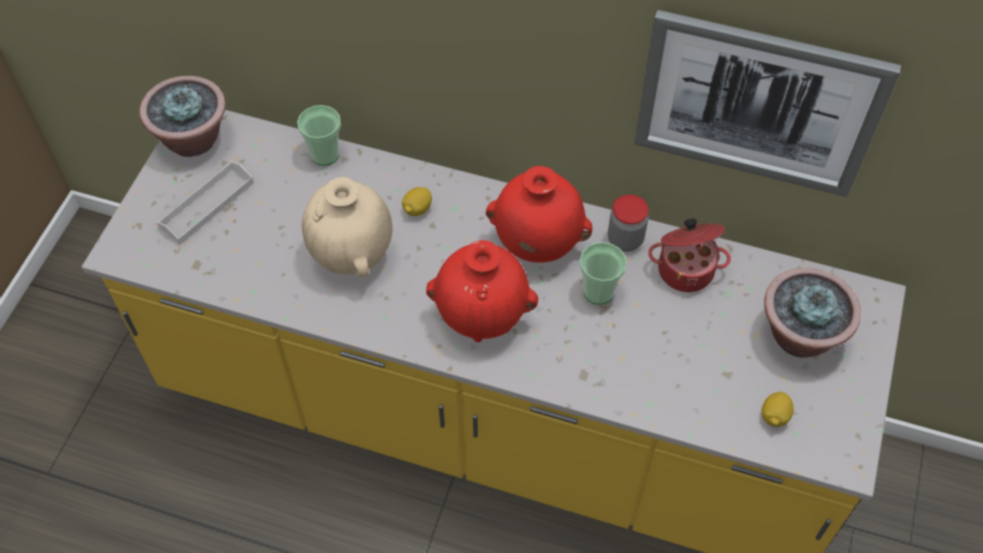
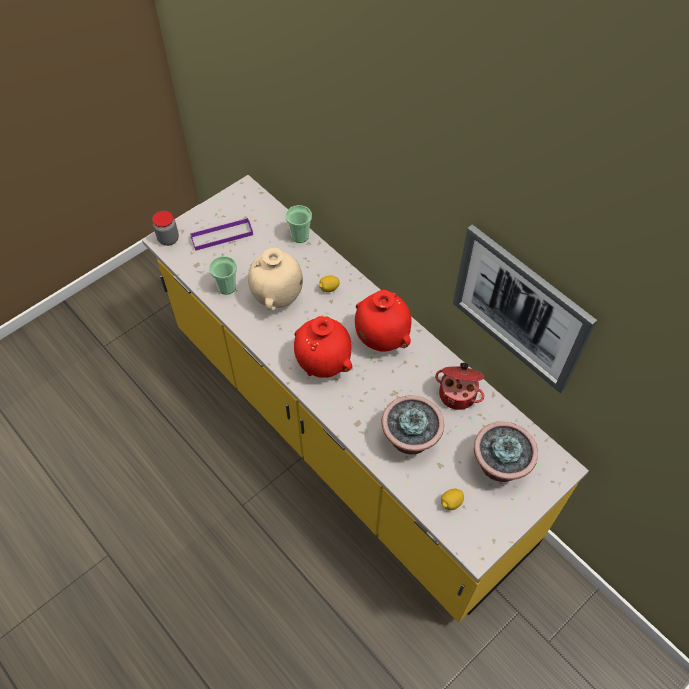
camera: 30 degrees right, 0 degrees up
potted plant [139,76,226,157] -> potted plant moved to [381,395,444,454]
white tray [156,161,254,245] -> purple tray [190,218,253,251]
cup [579,242,627,305] -> cup moved to [209,256,237,295]
jar [608,195,649,252] -> jar moved to [152,211,179,246]

